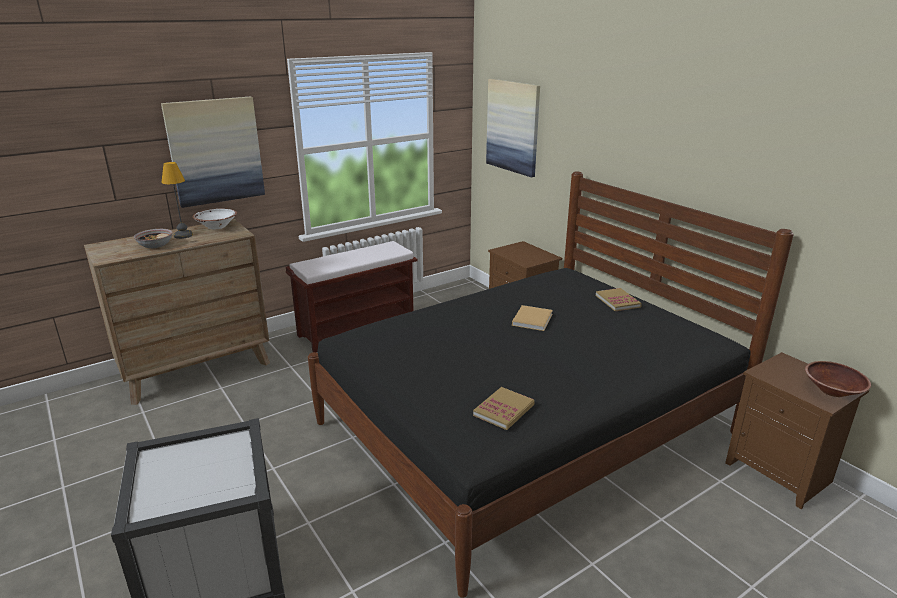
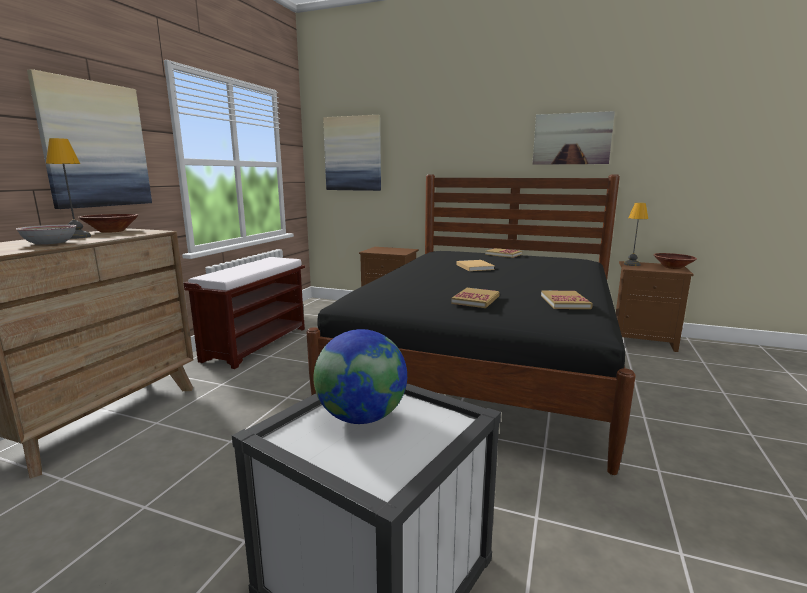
camera: 35 degrees left, 10 degrees down
white bowl [193,209,237,229] -> brown bowl [78,214,138,233]
none -> globe [313,329,407,424]
none -> book [451,288,500,308]
none -> picture [533,111,615,165]
none -> table lamp [624,203,648,266]

